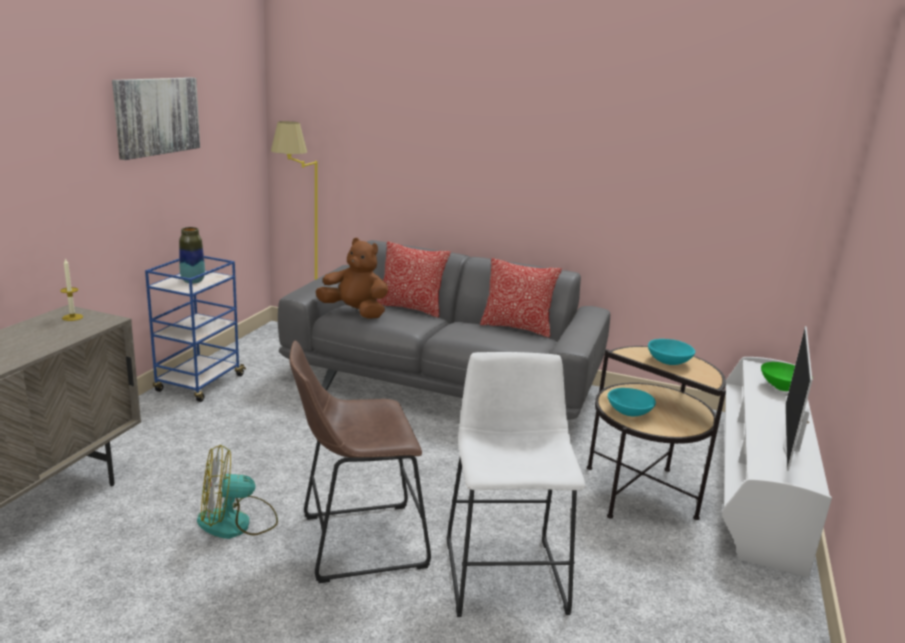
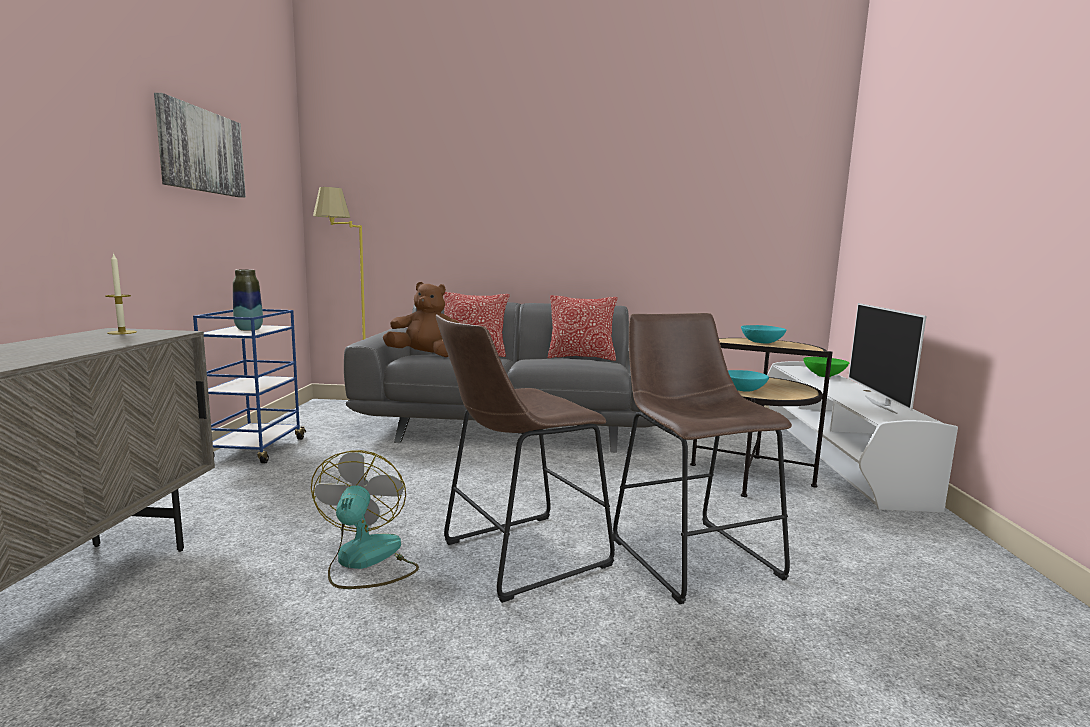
camera: 15 degrees left, 10 degrees down
fan [197,445,278,539] -> fan turned 120 degrees clockwise [311,450,419,589]
white stool [447,352,585,617] -> brown stool [613,313,792,604]

